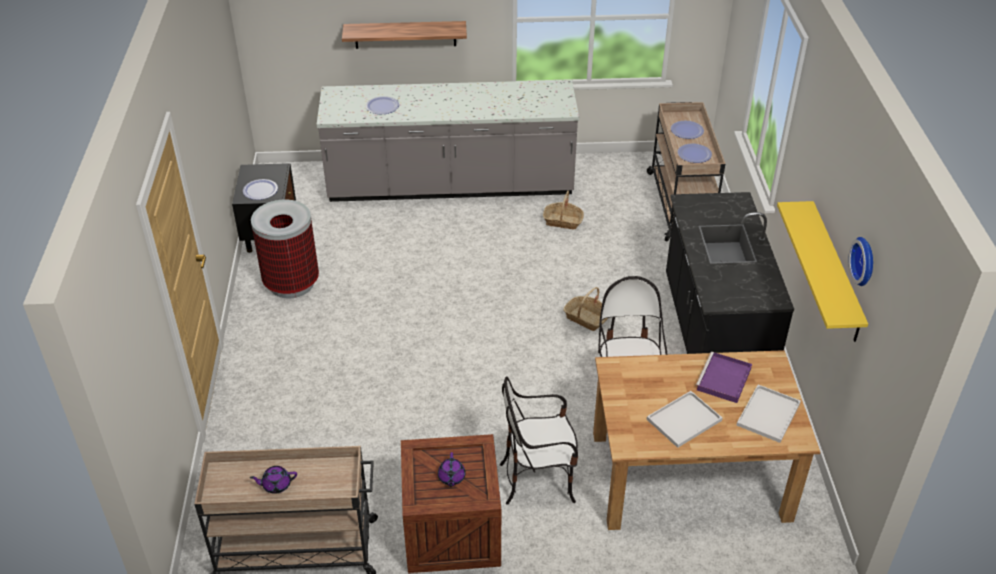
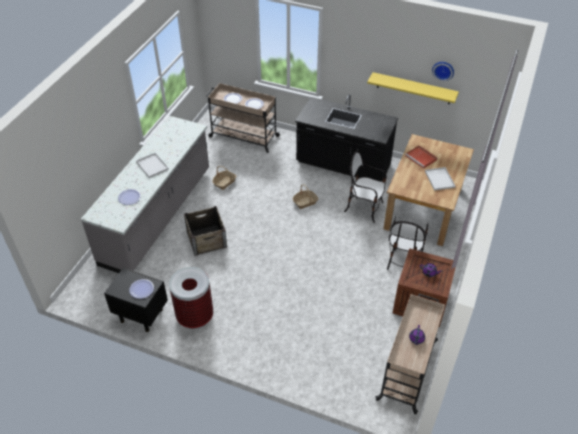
camera: 65 degrees left, 5 degrees up
shelf [342,21,467,49] -> none
purple tray [696,352,752,403] -> red tray [405,146,437,169]
white tray [737,384,801,443] -> white tray moved to [136,153,169,178]
none -> crate [184,206,227,256]

